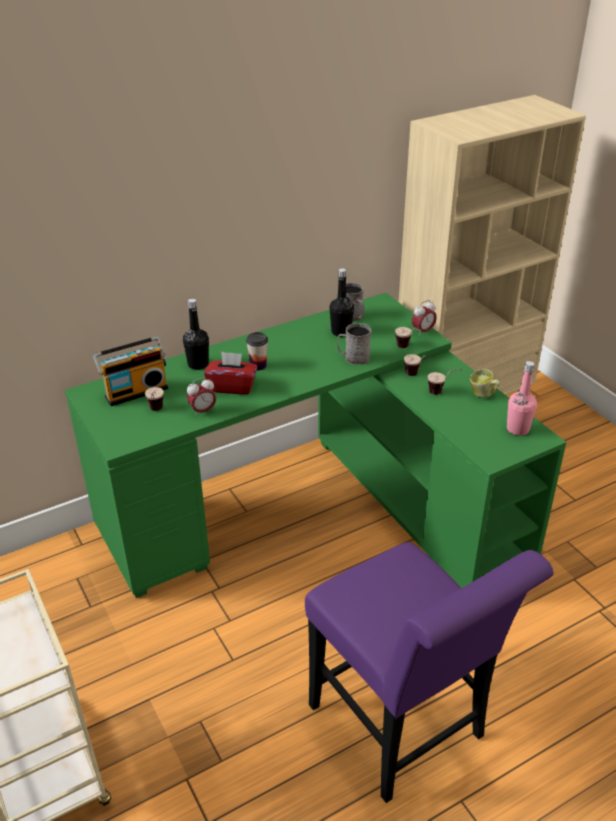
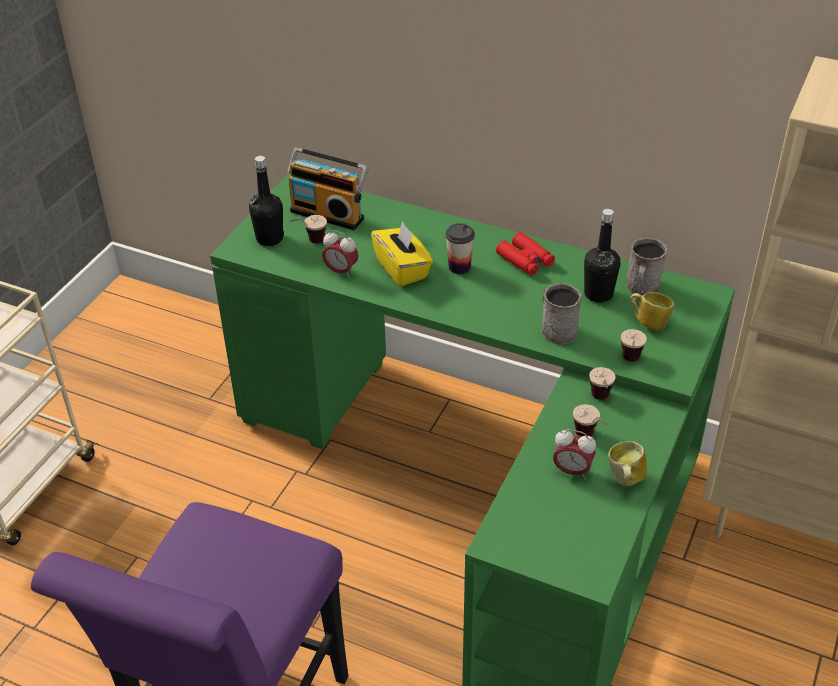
camera: 55 degrees right, 5 degrees up
black bottle [183,299,209,370] -> black bottle moved to [249,156,284,246]
red tissue box [204,351,258,395] -> yellow tissue box [371,221,433,287]
alarm clock [412,300,437,336] -> alarm clock moved to [553,429,596,480]
pink bottle [507,361,537,436] -> none
none -> red binoculars [496,232,555,276]
none -> mug [630,292,674,330]

